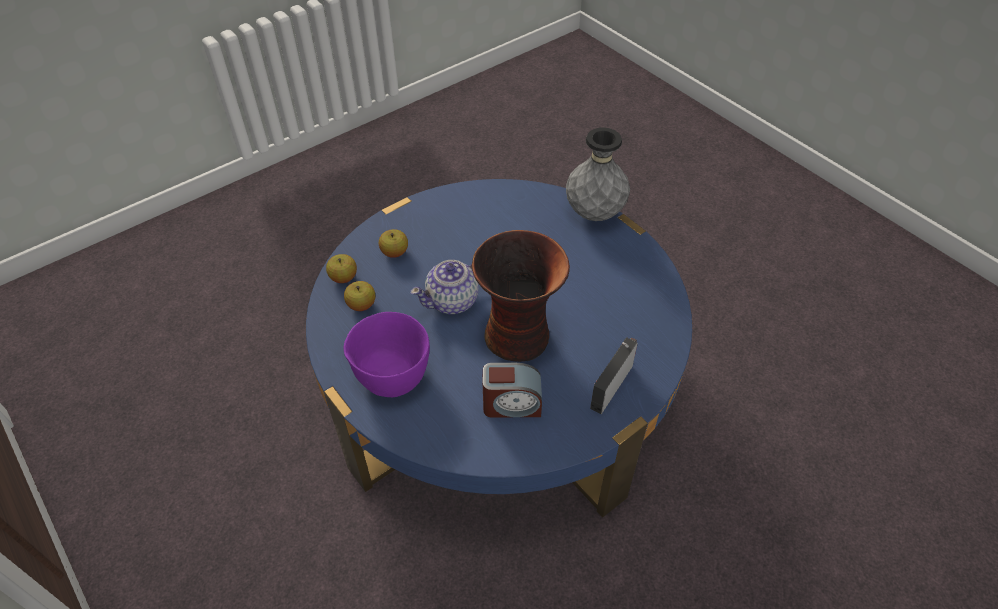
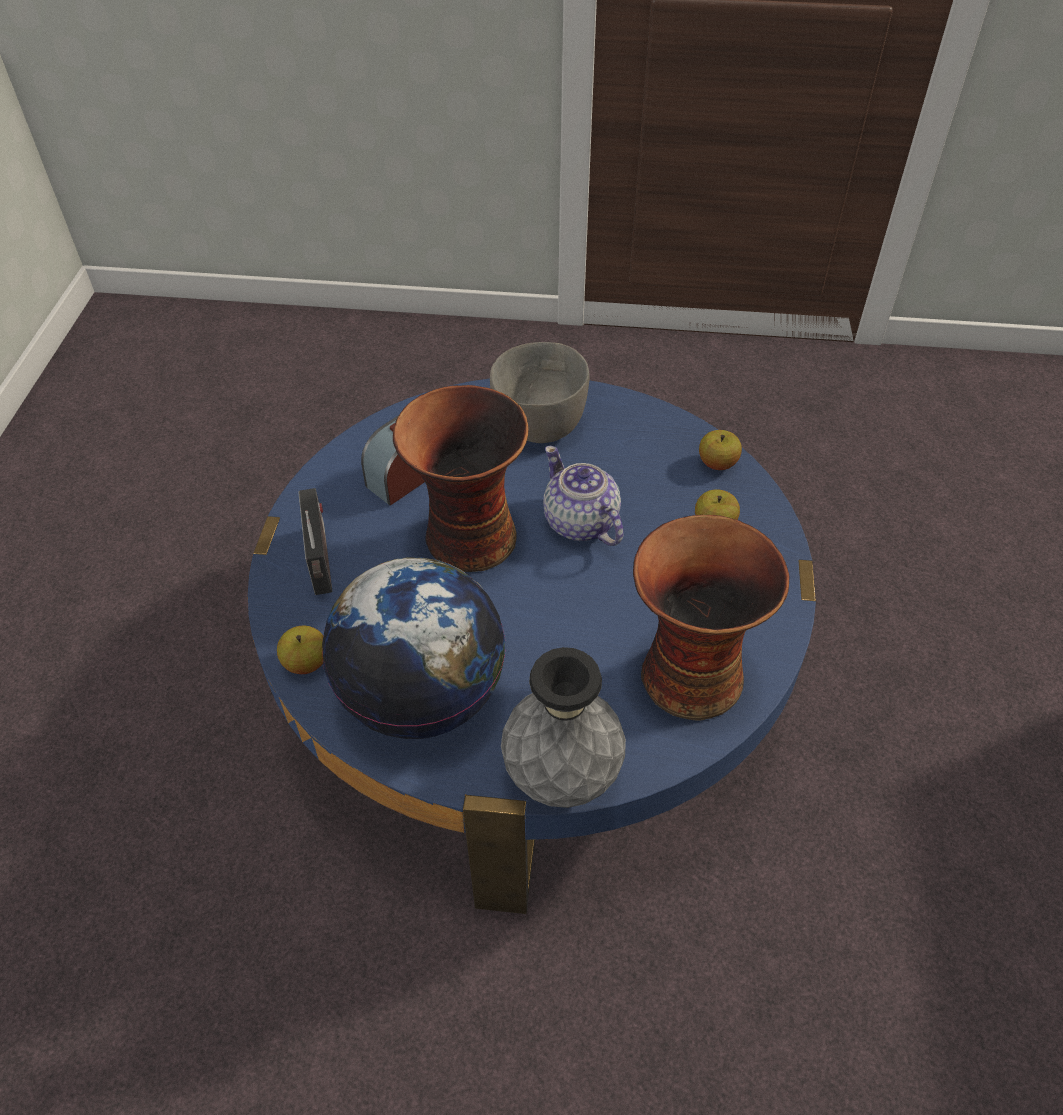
camera: 135 degrees right, 0 degrees up
apple [344,281,375,311] -> apple moved to [277,626,324,674]
purple bowl [344,312,430,397] -> grey bowl [490,342,590,443]
teapot [410,260,479,314] -> teapot turned 45 degrees counterclockwise [543,446,624,546]
none -> globe [322,557,505,739]
none -> vase [633,515,789,720]

